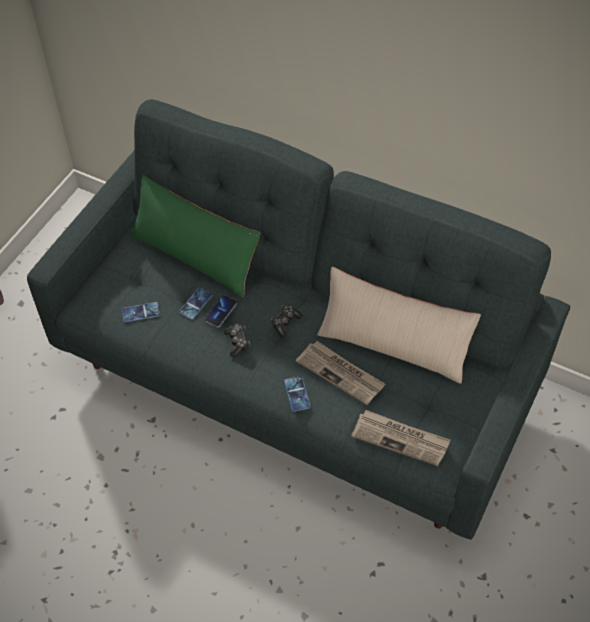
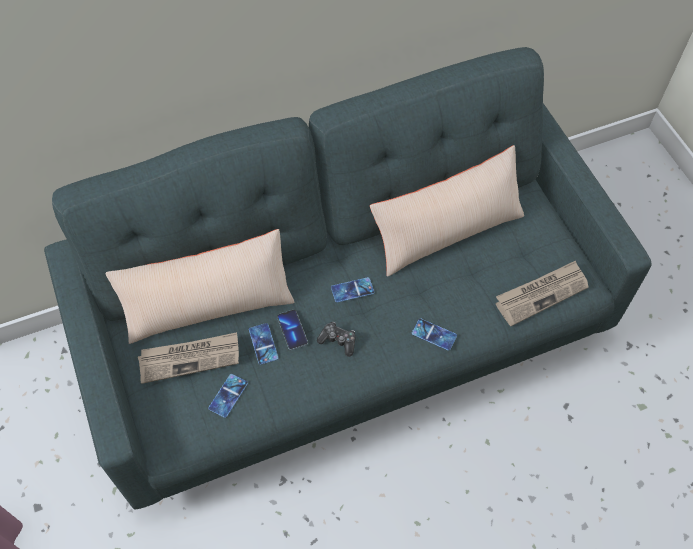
camera: 50 degrees left, 5 degrees up
green pillow [130,175,261,298] -> beige pillow [106,229,295,344]
game controller [271,305,303,337] -> phone [331,277,374,303]
newspaper [296,341,385,405] -> newspaper moved to [138,332,239,384]

